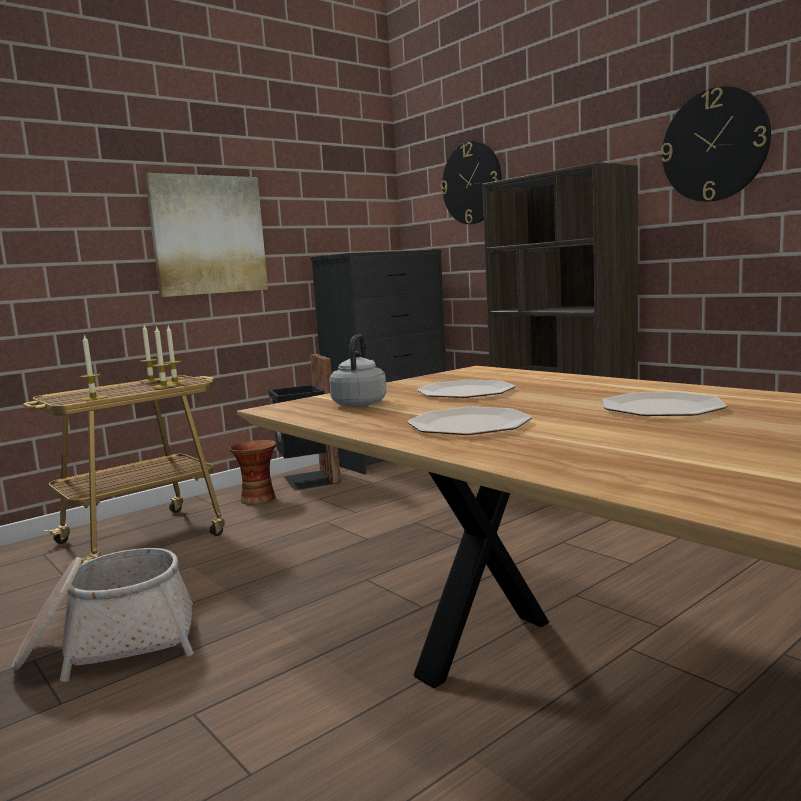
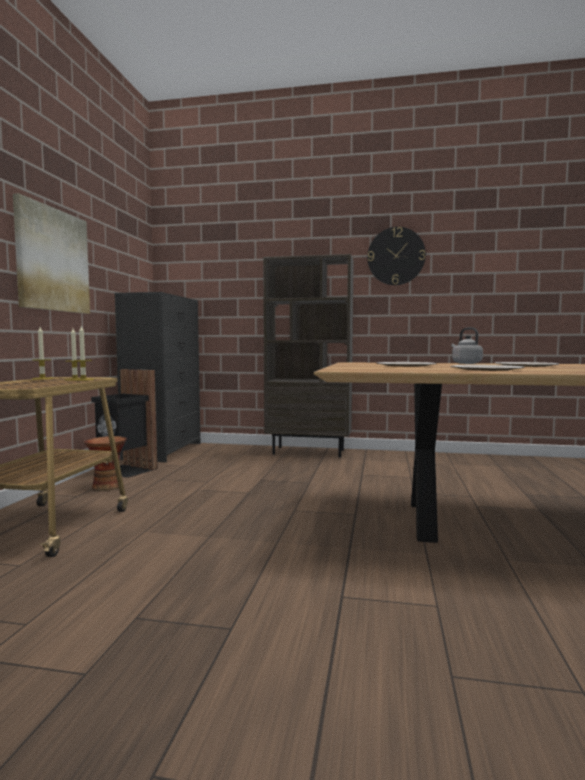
camera: 40 degrees left, 5 degrees down
basket [12,548,194,682] -> none
candle [79,334,106,401] -> none
grey kettle [329,334,387,407] -> grey kettle moved to [451,327,483,364]
wall clock [441,141,502,224] -> none

